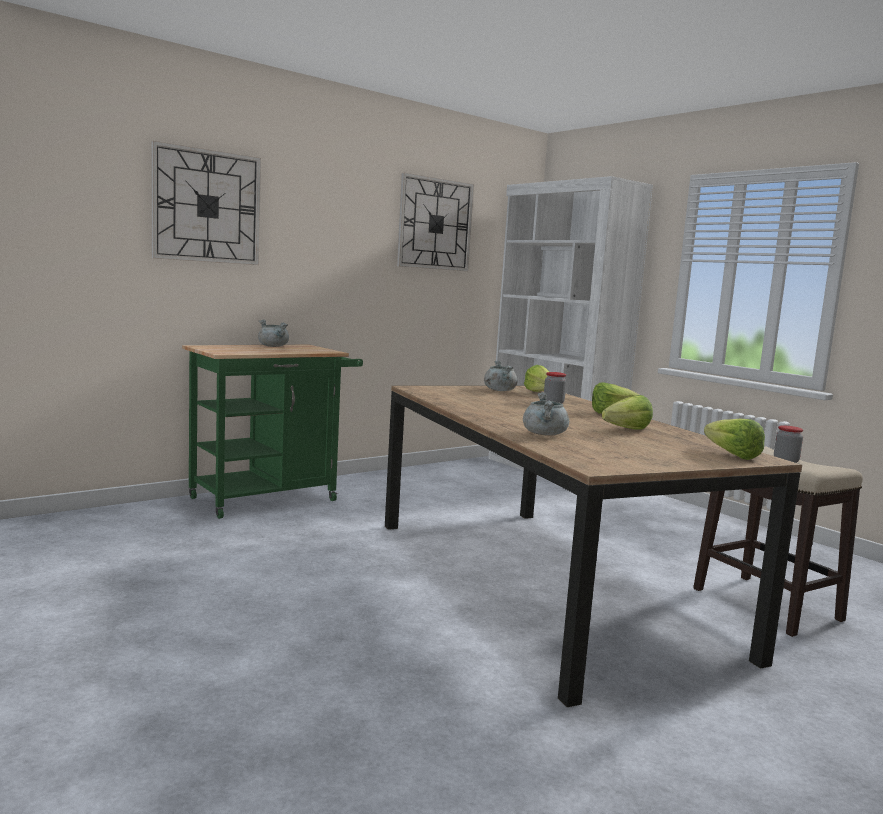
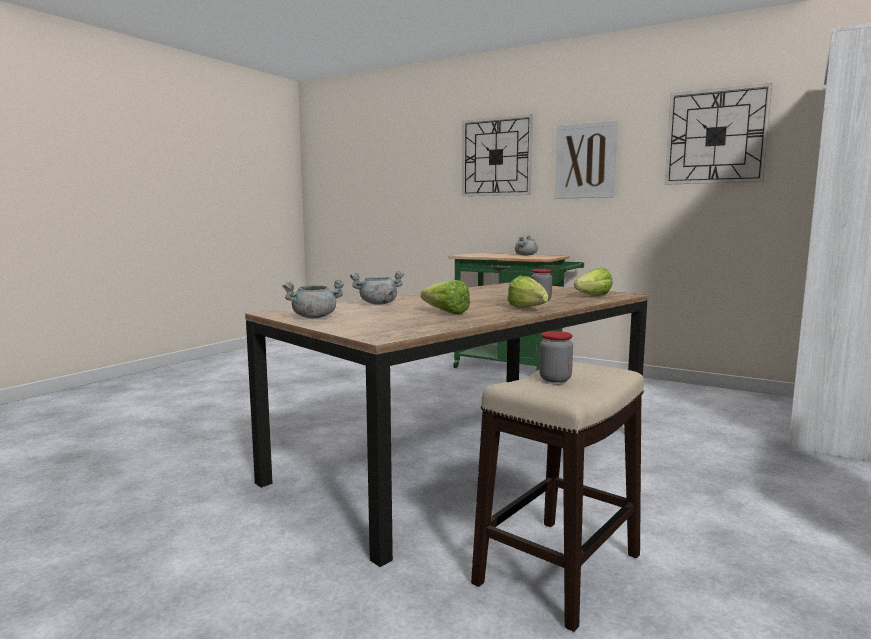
camera: 70 degrees right, 0 degrees up
grey cooking pot [484,360,518,391] -> grey cooking pot moved to [282,280,345,318]
lettuce [704,418,765,460] -> none
none -> picture [555,120,618,199]

